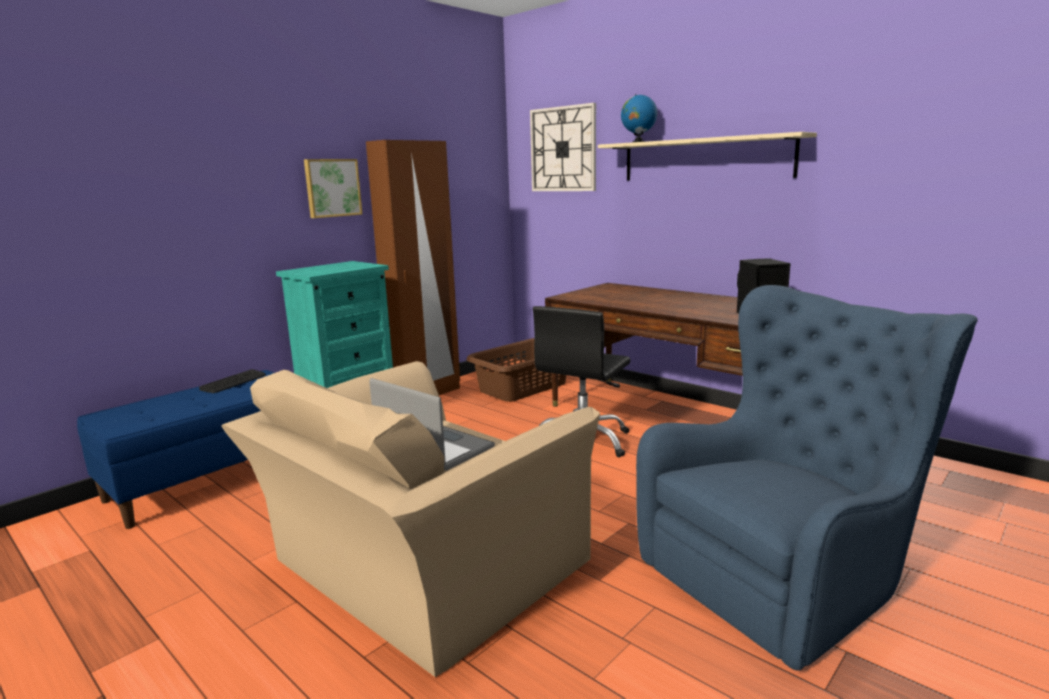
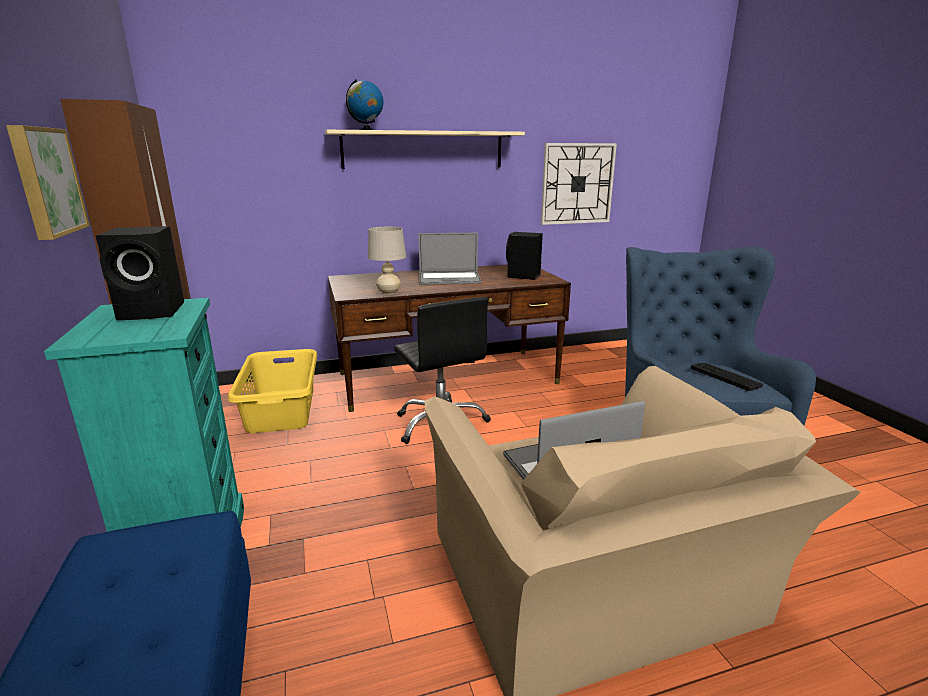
camera: 60 degrees left, 5 degrees up
keyboard [199,369,266,393] -> keyboard moved to [690,363,763,391]
brown laundry basket [467,338,566,402] -> yellow laundry basket [228,349,317,433]
wall clock [530,103,596,191] -> wall clock moved to [541,143,617,225]
none -> black speaker [95,226,184,320]
none -> beige table lamp [368,227,406,295]
none -> laptop [418,233,481,285]

